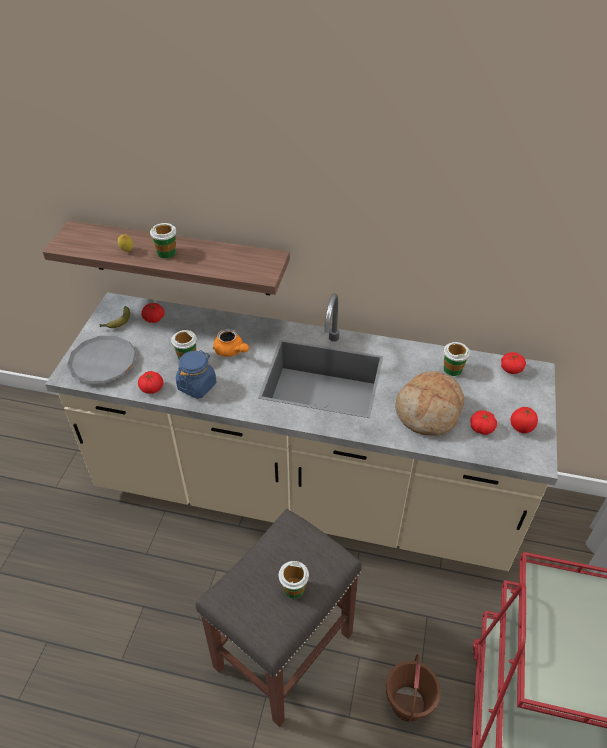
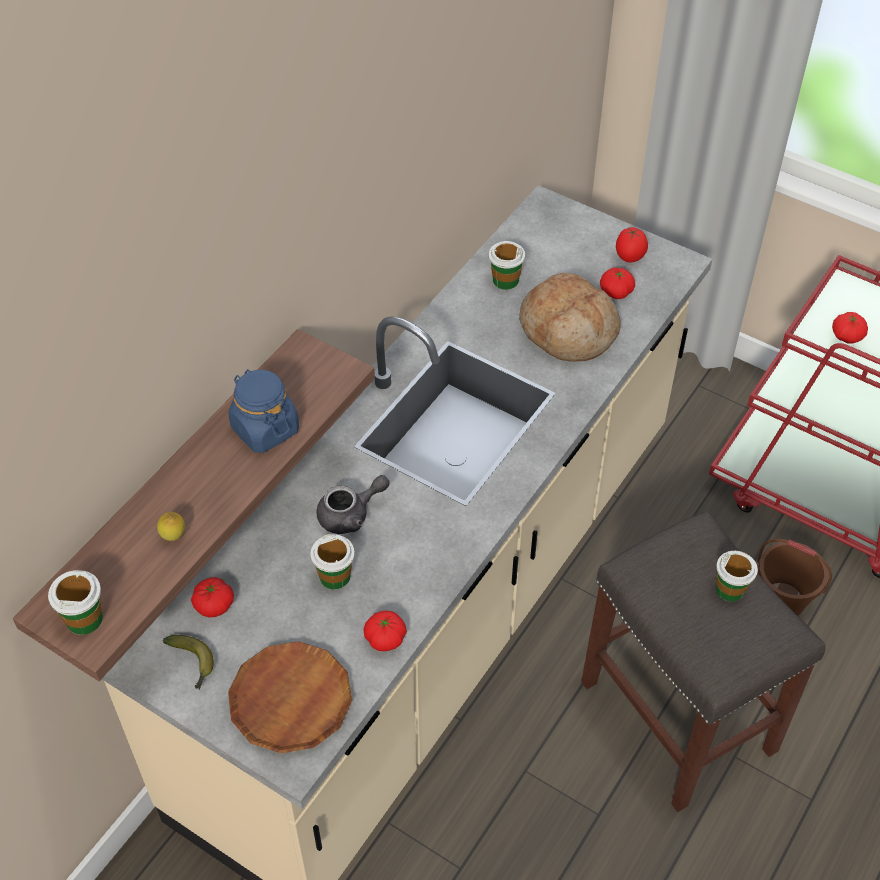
camera: 70 degrees left, 5 degrees up
grey plate [67,336,136,384] -> brown plate [228,641,352,754]
cup [150,223,177,258] -> cup moved to [48,570,103,635]
blue jar [176,350,216,399] -> blue jar moved to [228,369,299,453]
orange teapot [212,329,249,357] -> grey teapot [317,475,390,534]
tomato [501,352,526,374] -> tomato moved to [832,312,868,343]

